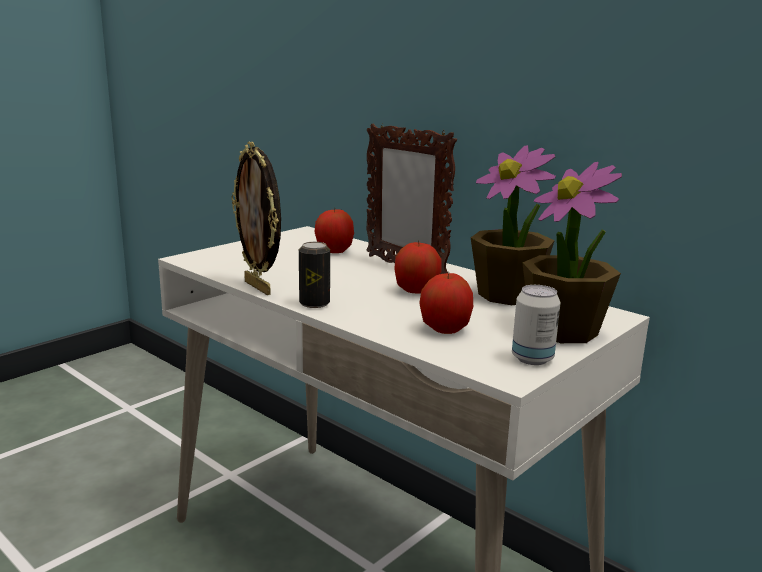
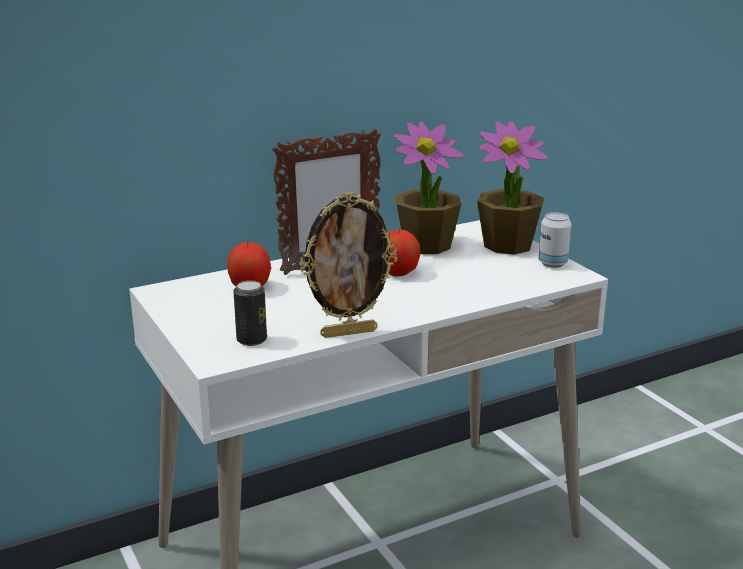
camera: 70 degrees left, 5 degrees up
can [299,242,330,308] -> can moved to [233,280,267,346]
apple [419,273,473,334] -> none

